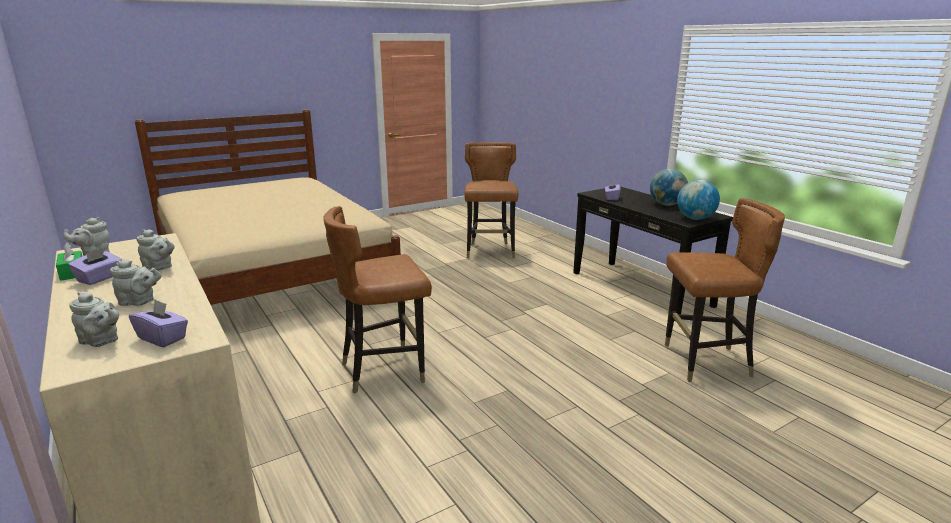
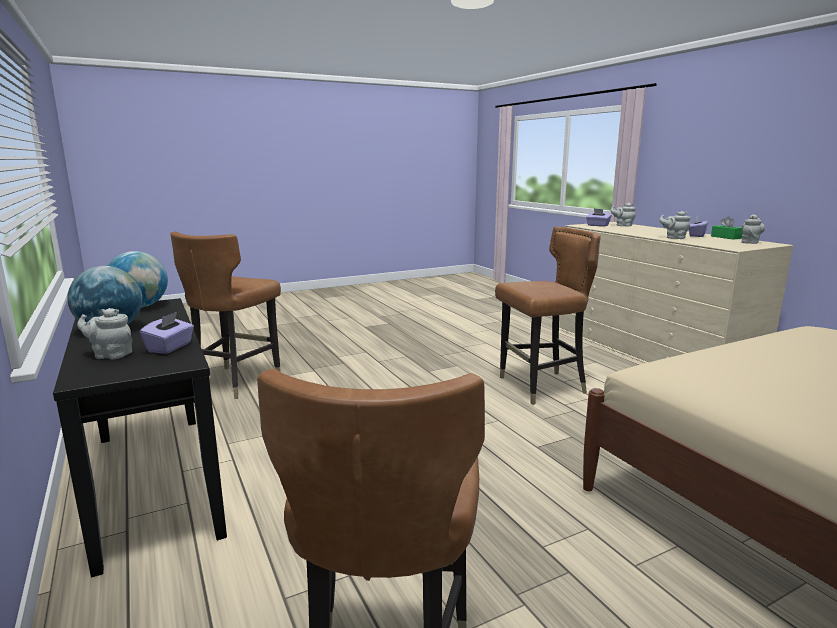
camera: 175 degrees left, 5 degrees down
grey teapot [110,259,161,306] -> grey teapot moved to [77,308,132,359]
brown chair [665,198,785,382] -> brown chair turned 75 degrees counterclockwise [170,231,281,399]

